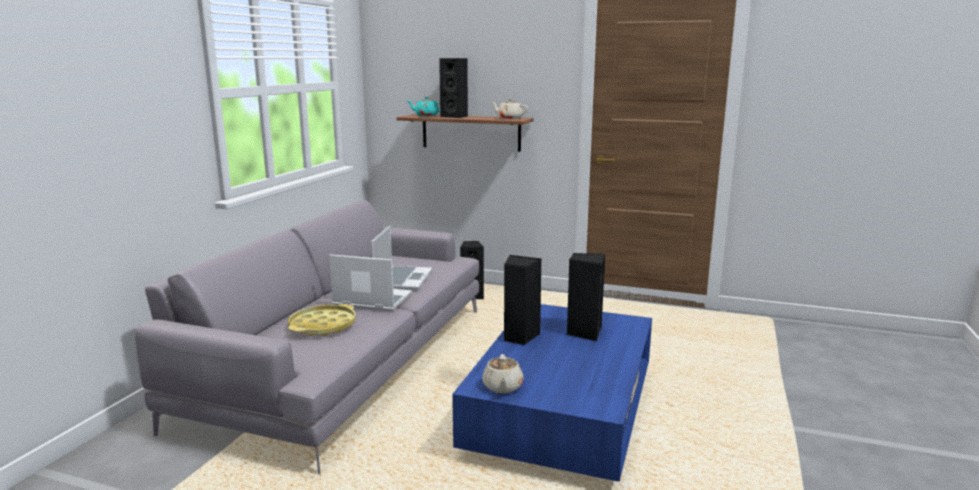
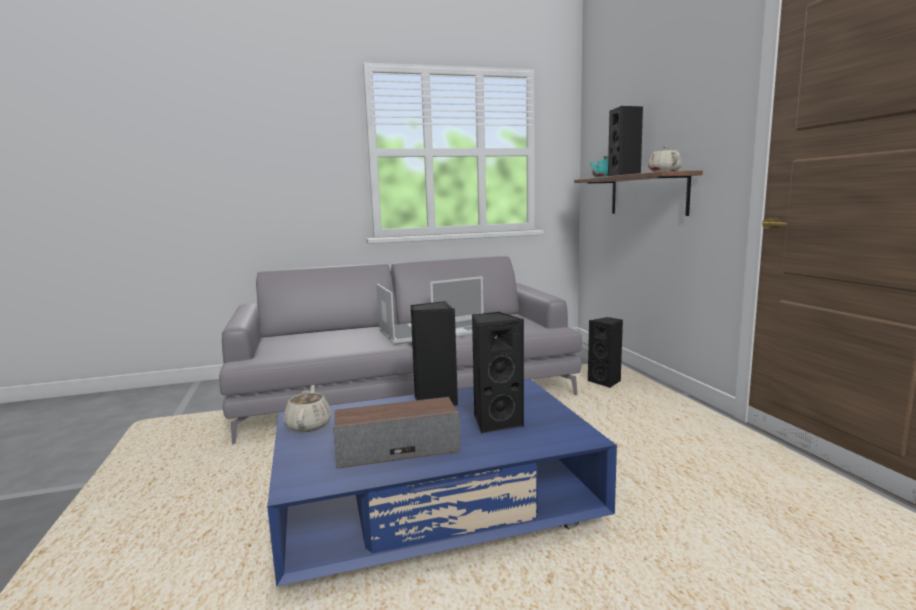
camera: 55 degrees right, 5 degrees down
yellow tray [288,304,356,336] -> none
beige teapot [482,354,524,394] -> beige teapot turned 120 degrees clockwise [284,385,331,432]
none -> speaker [333,397,461,469]

